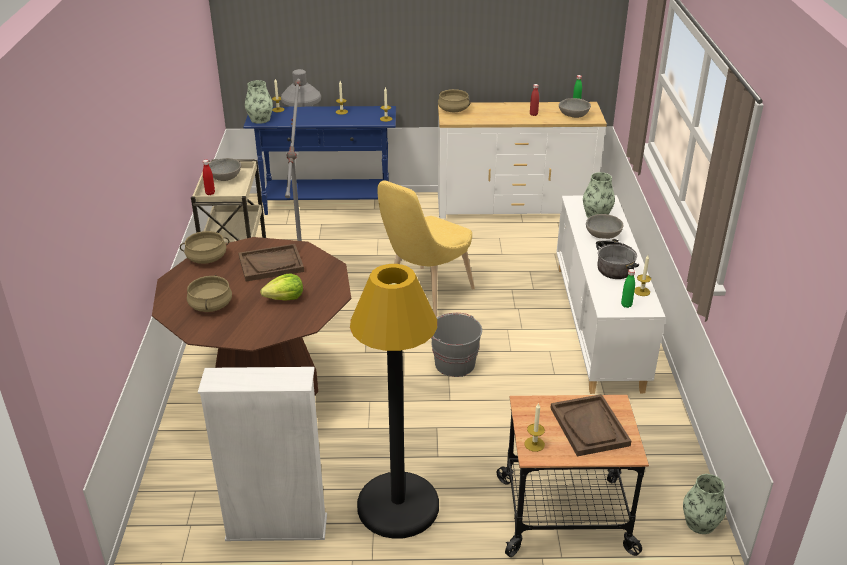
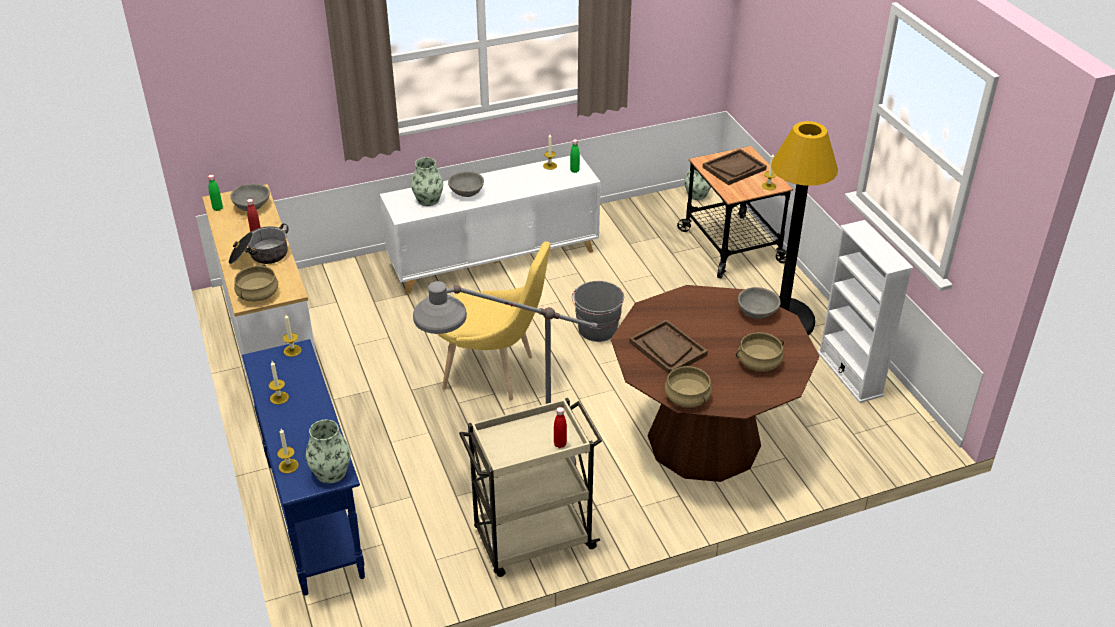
camera: 110 degrees left, 5 degrees up
grey bowl [209,158,241,181] -> grey bowl moved to [738,287,781,319]
lettuce [260,274,303,301] -> none
cooking pot [596,239,639,279] -> cooking pot moved to [229,224,289,264]

